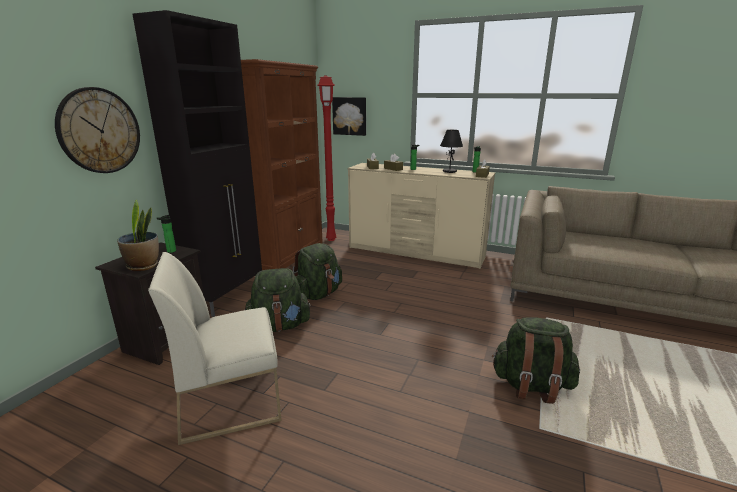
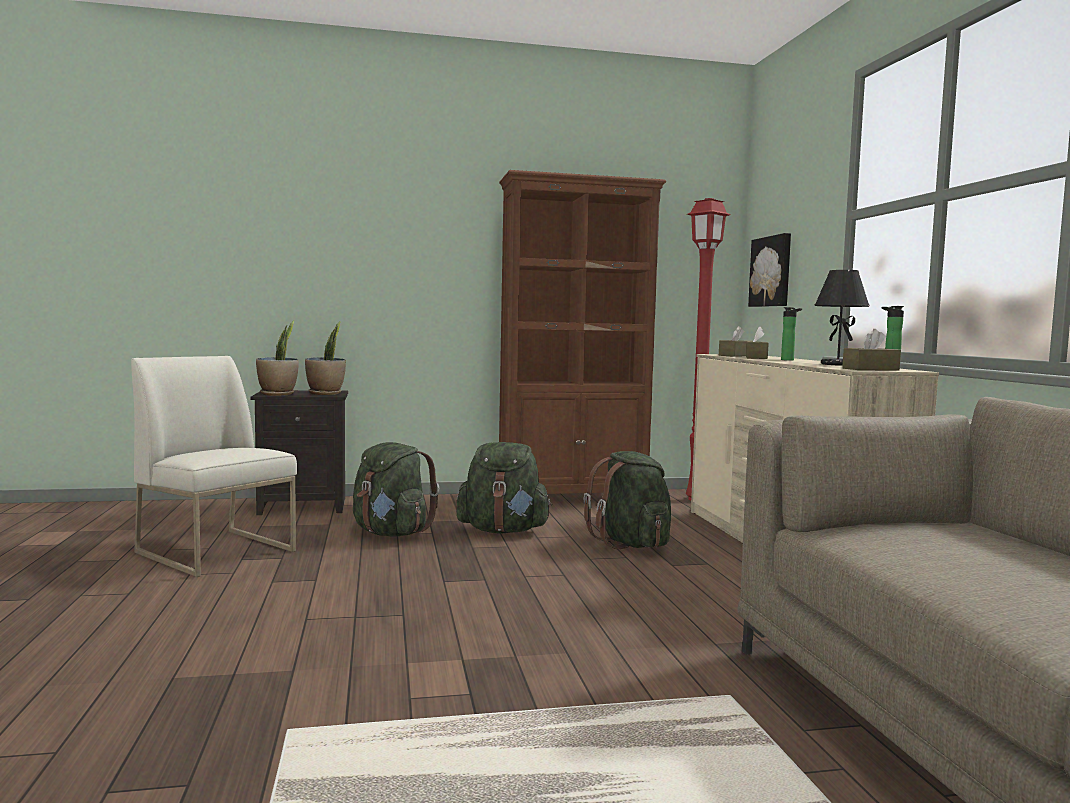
camera: 55 degrees right, 15 degrees down
wall clock [55,87,140,173] -> none
black cabinet [133,10,262,317] -> none
bottle [156,215,176,253] -> potted plant [305,321,346,395]
green backpack [492,317,580,404] -> green backpack moved to [584,451,671,549]

